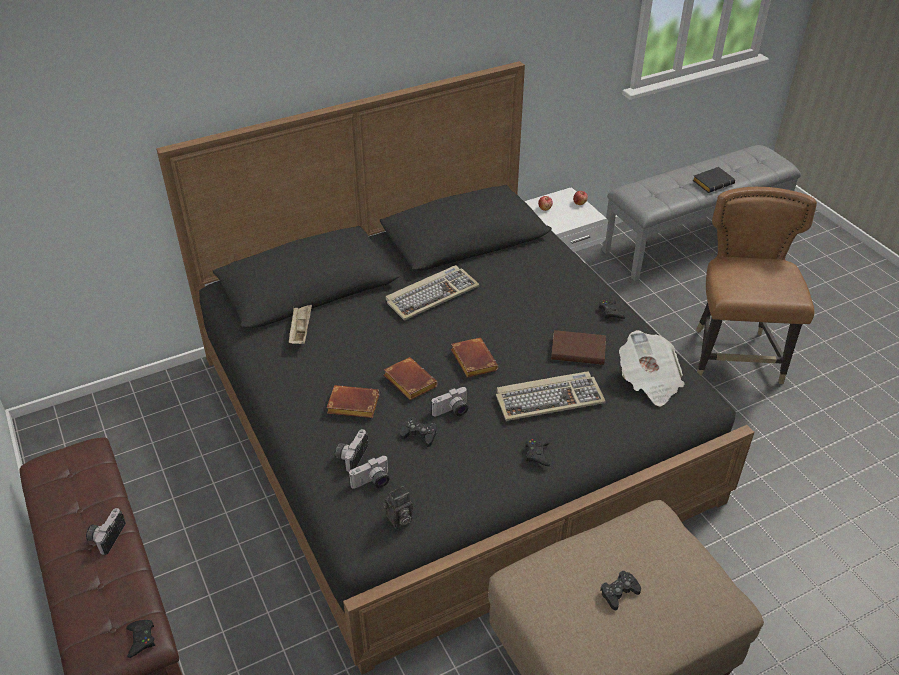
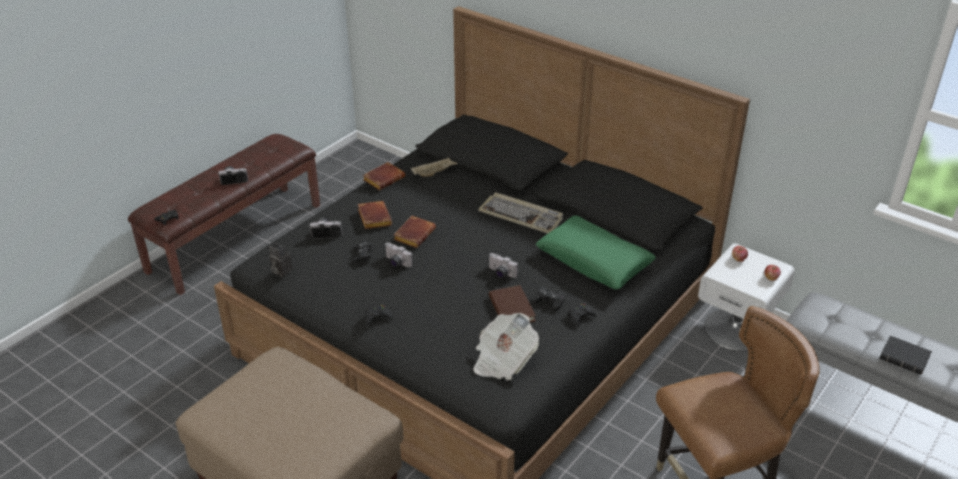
camera: 65 degrees right, 5 degrees down
camera [349,456,389,489] -> camera moved to [489,253,518,280]
brown book [451,338,499,378] -> brown book moved to [363,162,405,190]
keyboard [496,371,606,421] -> none
black game controller [600,570,641,610] -> black game controller moved to [534,287,564,311]
none -> green pillow [536,215,656,289]

